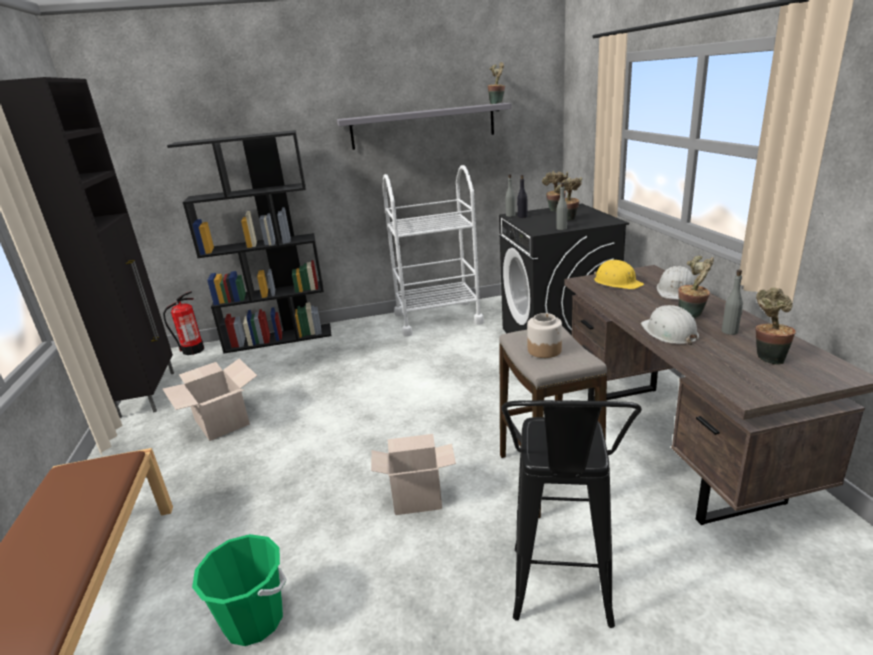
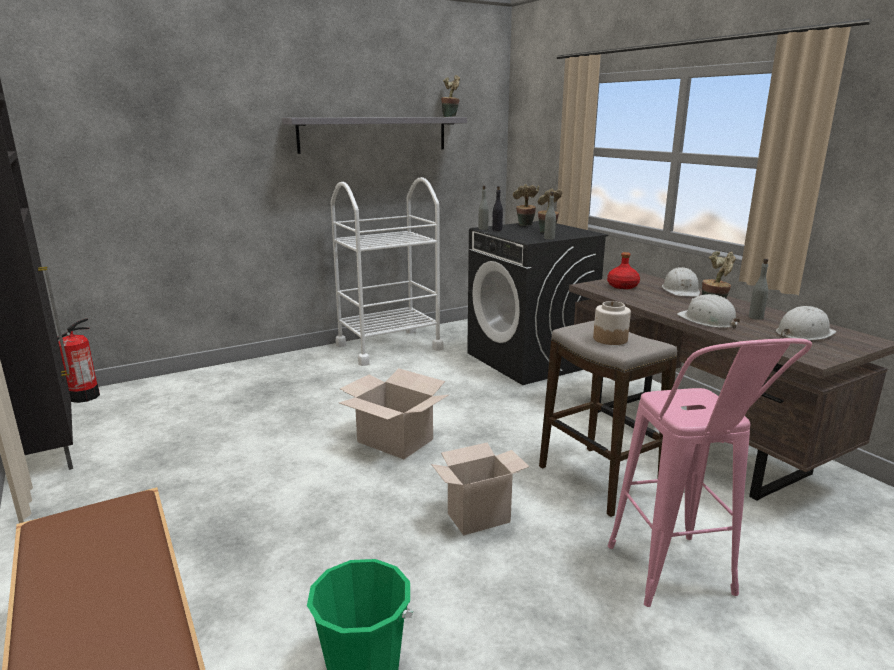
camera: 20 degrees left, 5 degrees down
cardboard box [163,358,257,441] -> cardboard box moved to [339,368,449,459]
black bookcase [167,130,332,354] -> none
black stool [501,400,642,628] -> pink stool [608,338,812,607]
yellow hard hat [594,260,644,289] -> red bottle [607,252,640,289]
potted plant [755,287,796,365] -> white hard hat [776,306,836,340]

